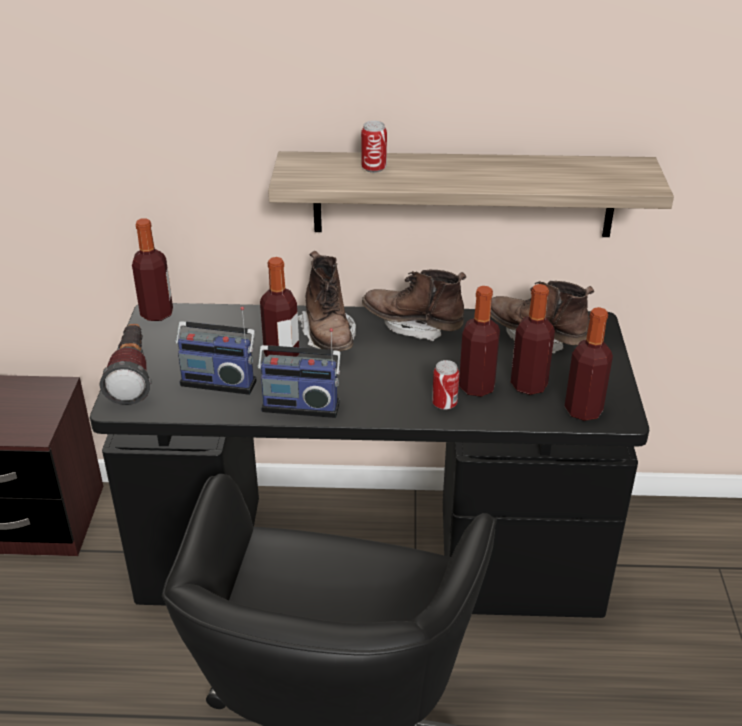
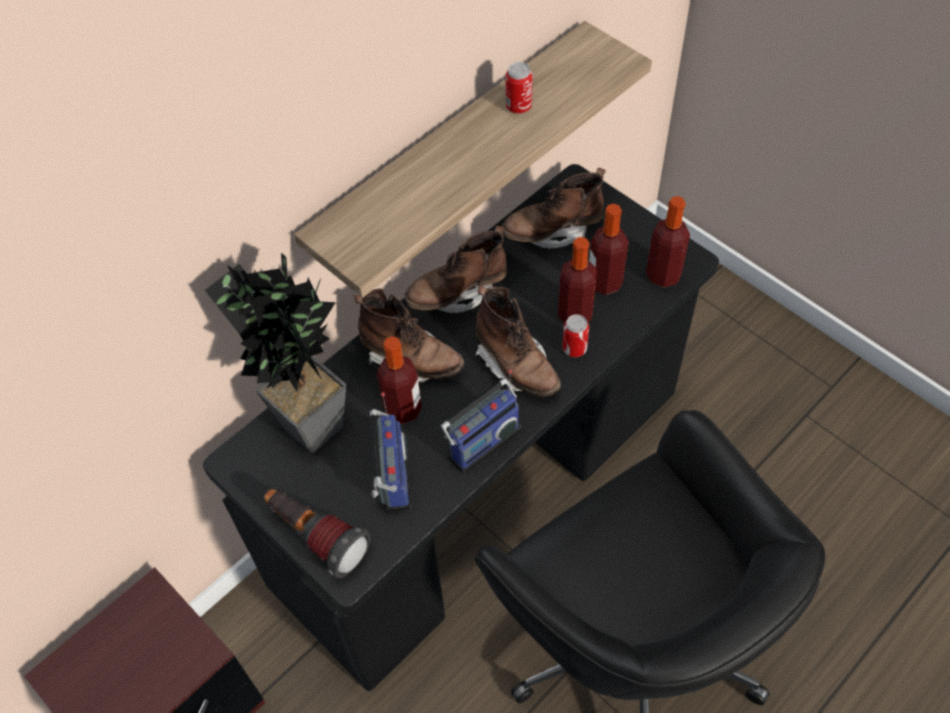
camera: 45 degrees left, 20 degrees up
bottle [132,218,173,321] -> none
radio [175,306,257,395] -> radio turned 60 degrees counterclockwise [370,392,411,512]
can [361,121,387,173] -> can moved to [505,62,533,114]
none -> potted plant [205,253,346,453]
none -> brown boot [475,286,561,397]

